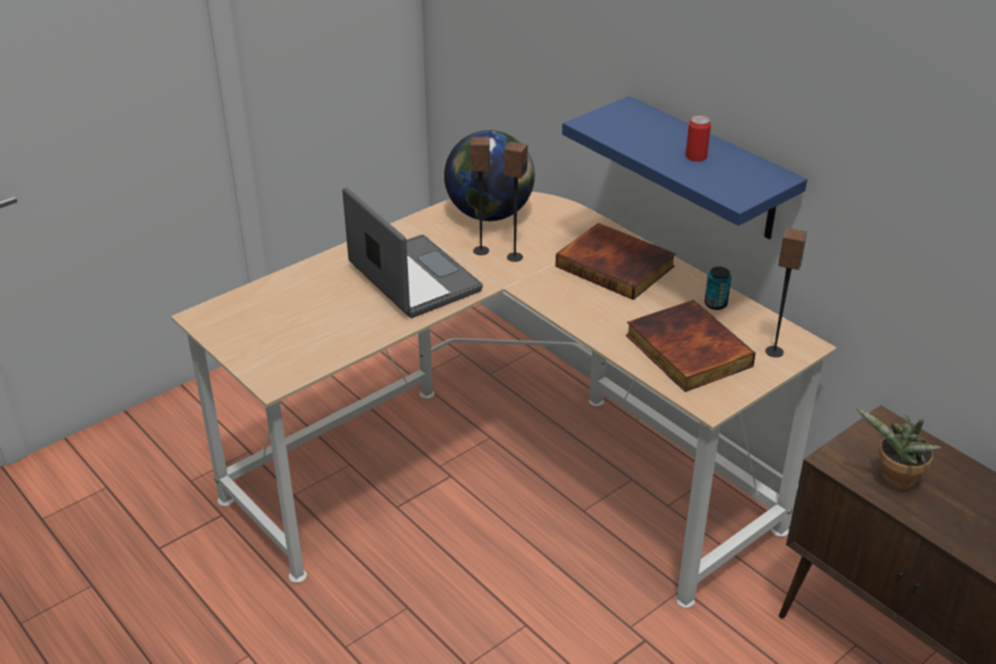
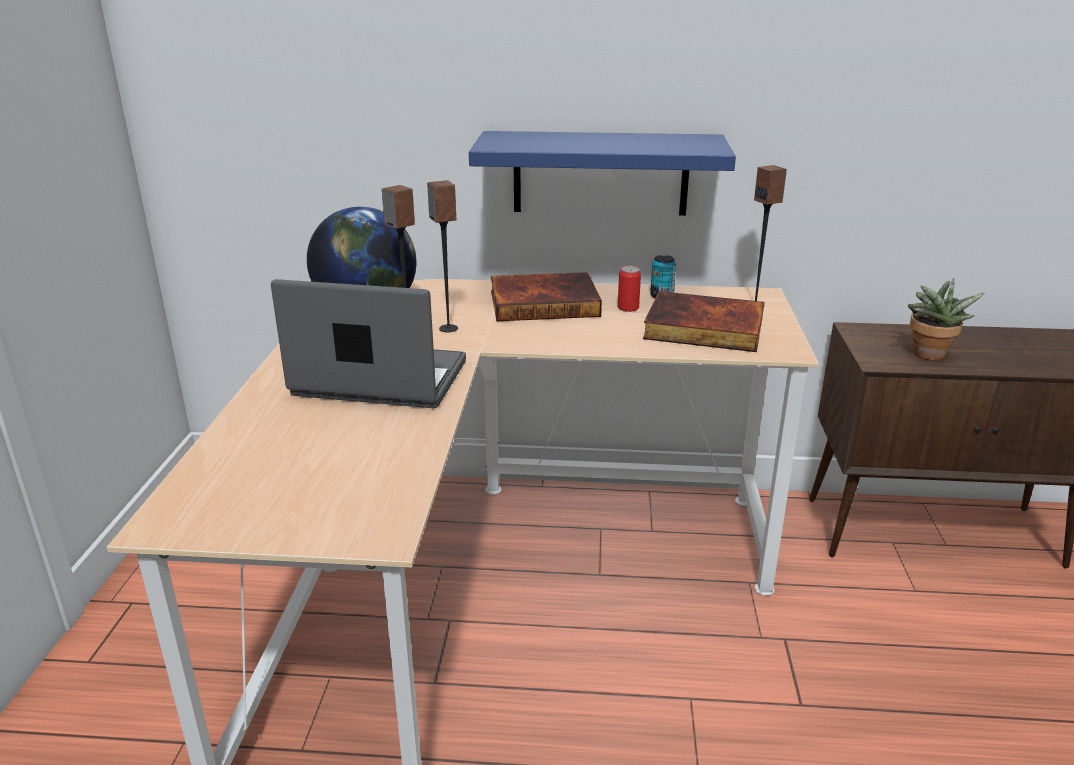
camera: 45 degrees left, 10 degrees down
can [686,115,711,162] -> can moved to [618,266,641,312]

